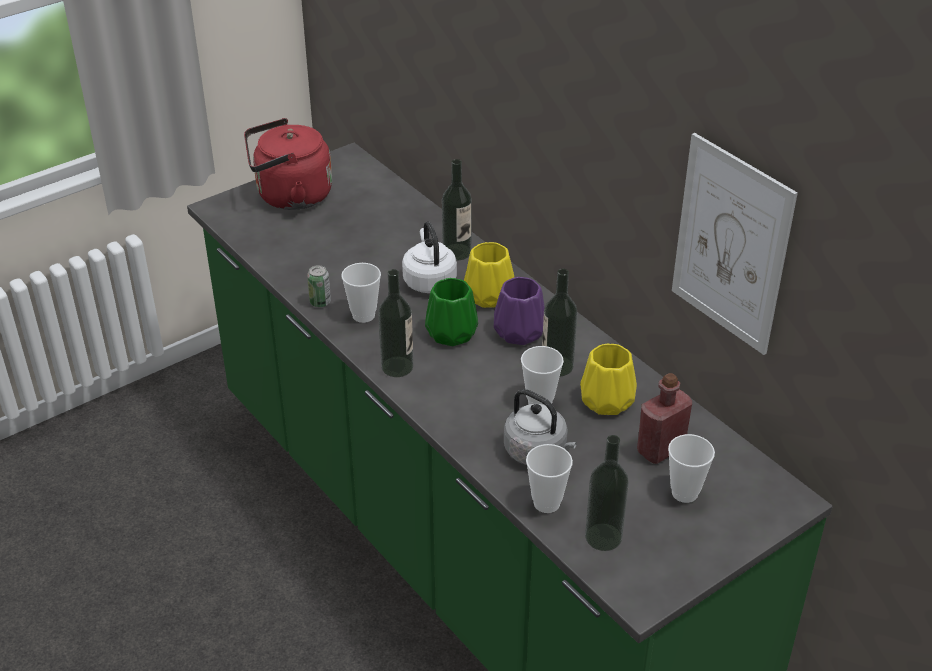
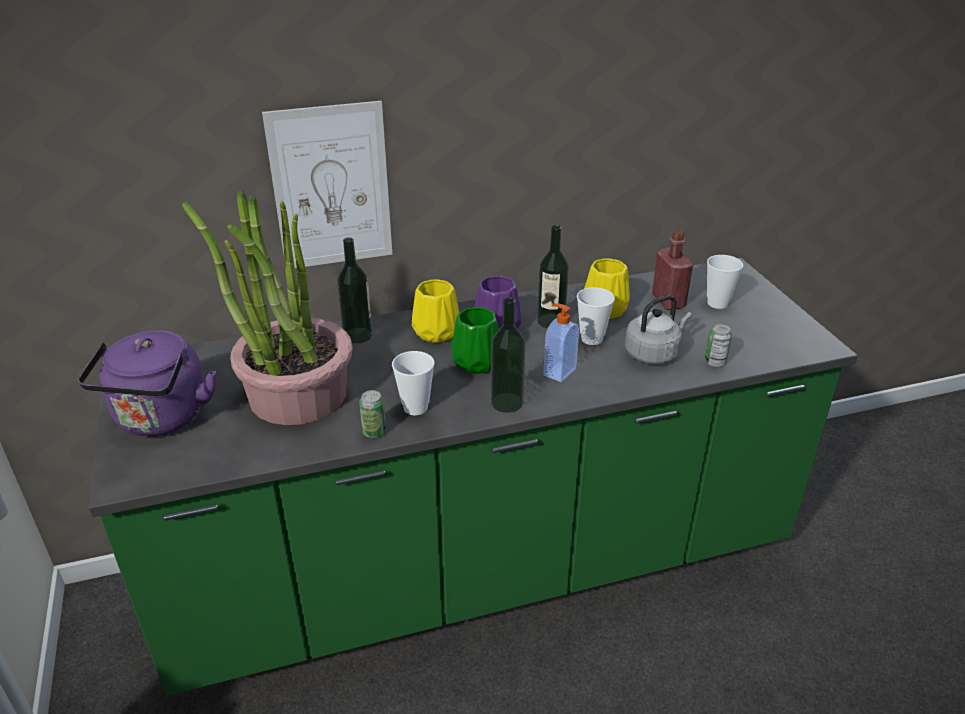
camera: 70 degrees left, 5 degrees down
red kettle [244,118,332,210] -> purple kettle [78,330,217,436]
white kettle [402,221,457,293] -> none
cup [526,444,573,513] -> can [705,324,732,367]
bottle [585,435,629,551] -> none
picture [672,133,798,355] -> picture moved to [262,101,392,268]
none -> potted plant [182,190,353,425]
none -> soap dispenser [543,304,579,382]

